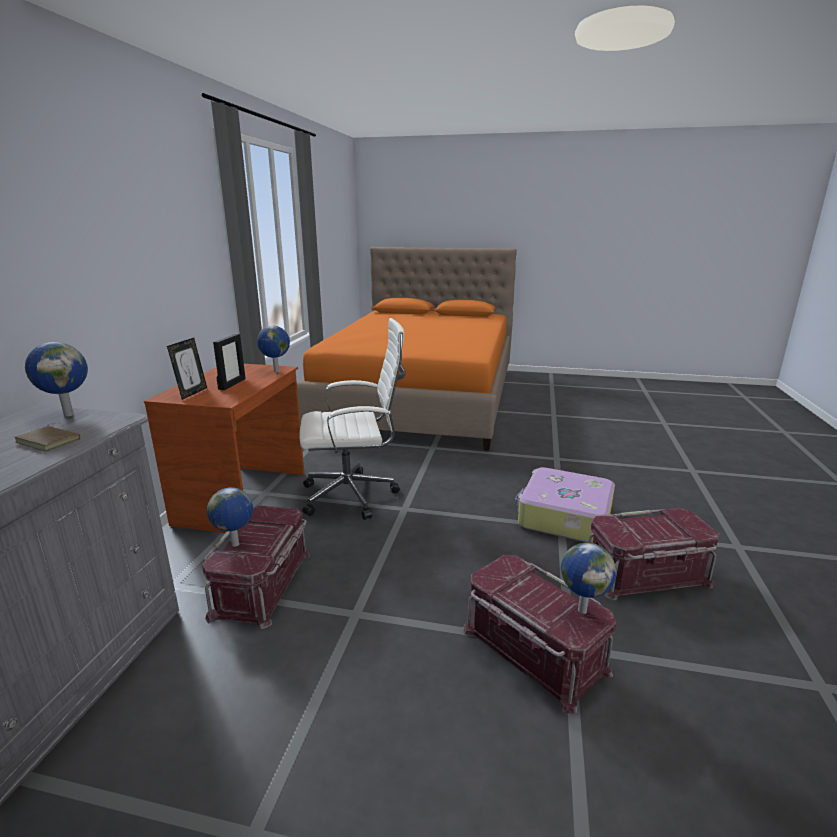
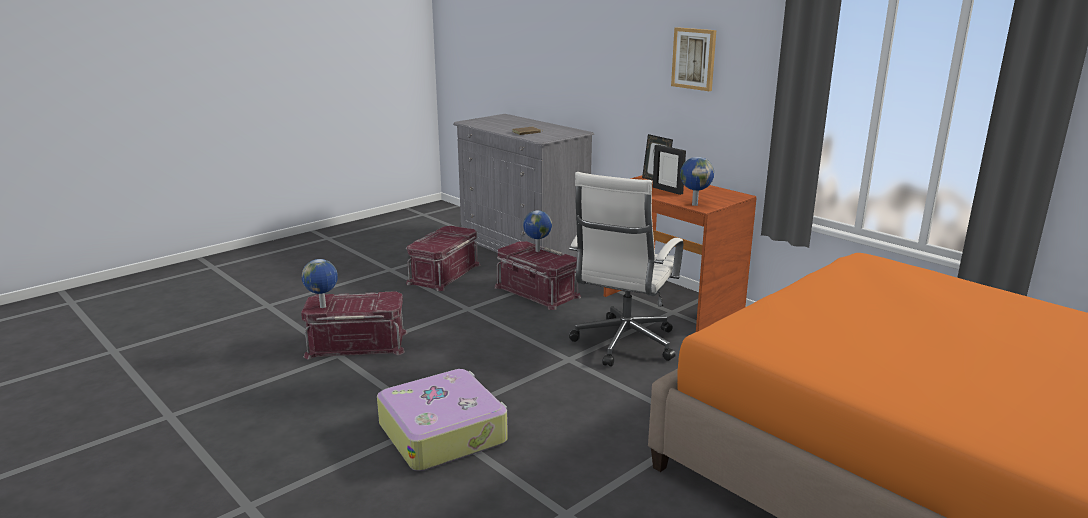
camera: 125 degrees right, 0 degrees up
globe [25,342,88,416] -> none
red storage box [588,508,719,600] -> red storage box moved to [406,226,481,291]
none -> picture [671,27,716,91]

